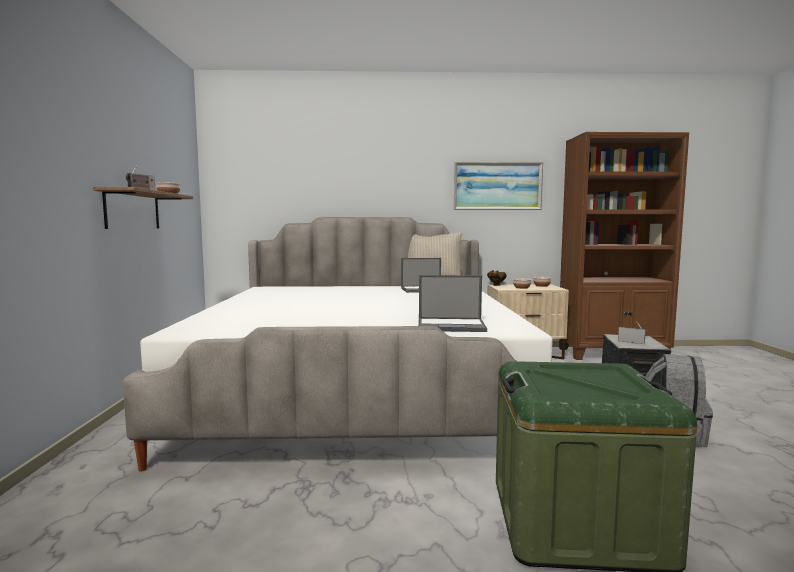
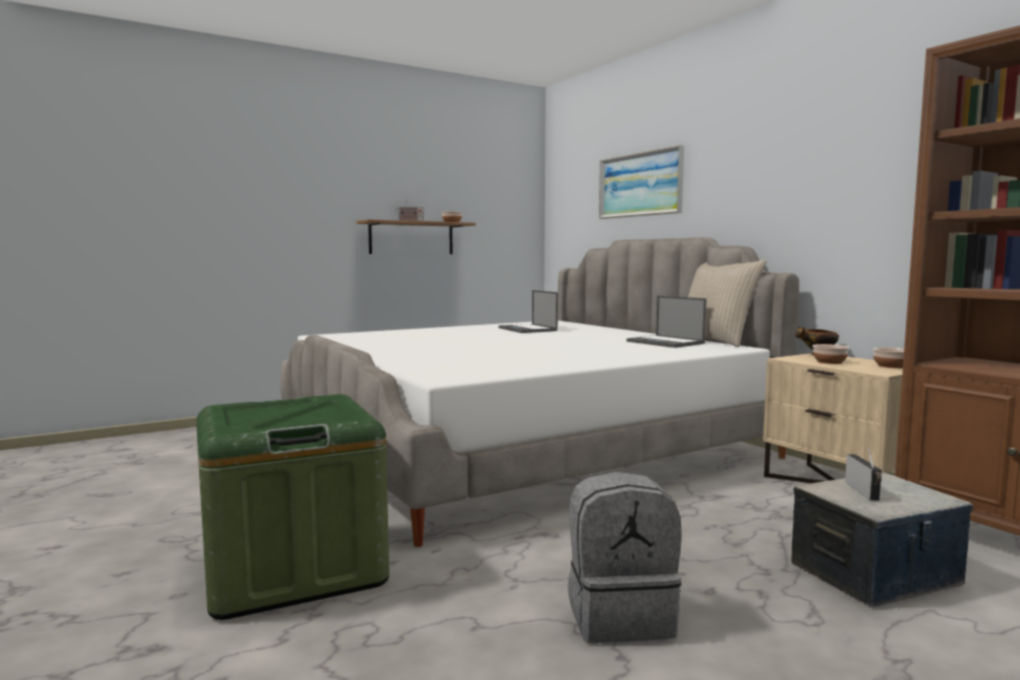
camera: 60 degrees right, 0 degrees up
laptop [418,275,487,332] -> laptop moved to [498,290,558,333]
picture [454,162,543,210] -> picture moved to [599,145,684,219]

